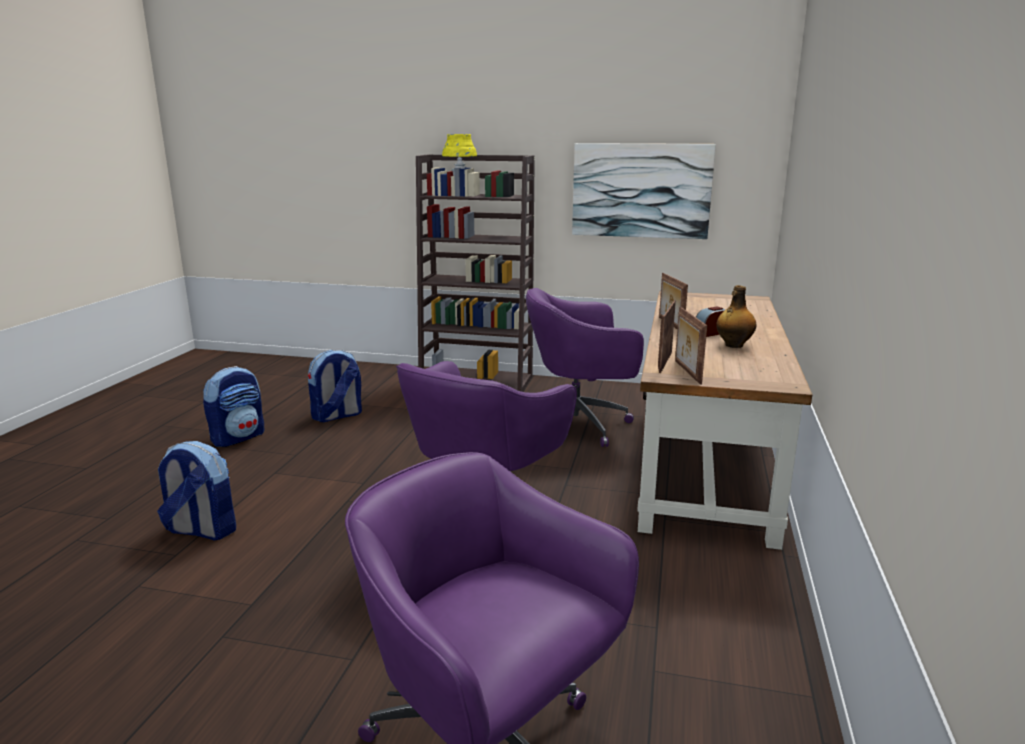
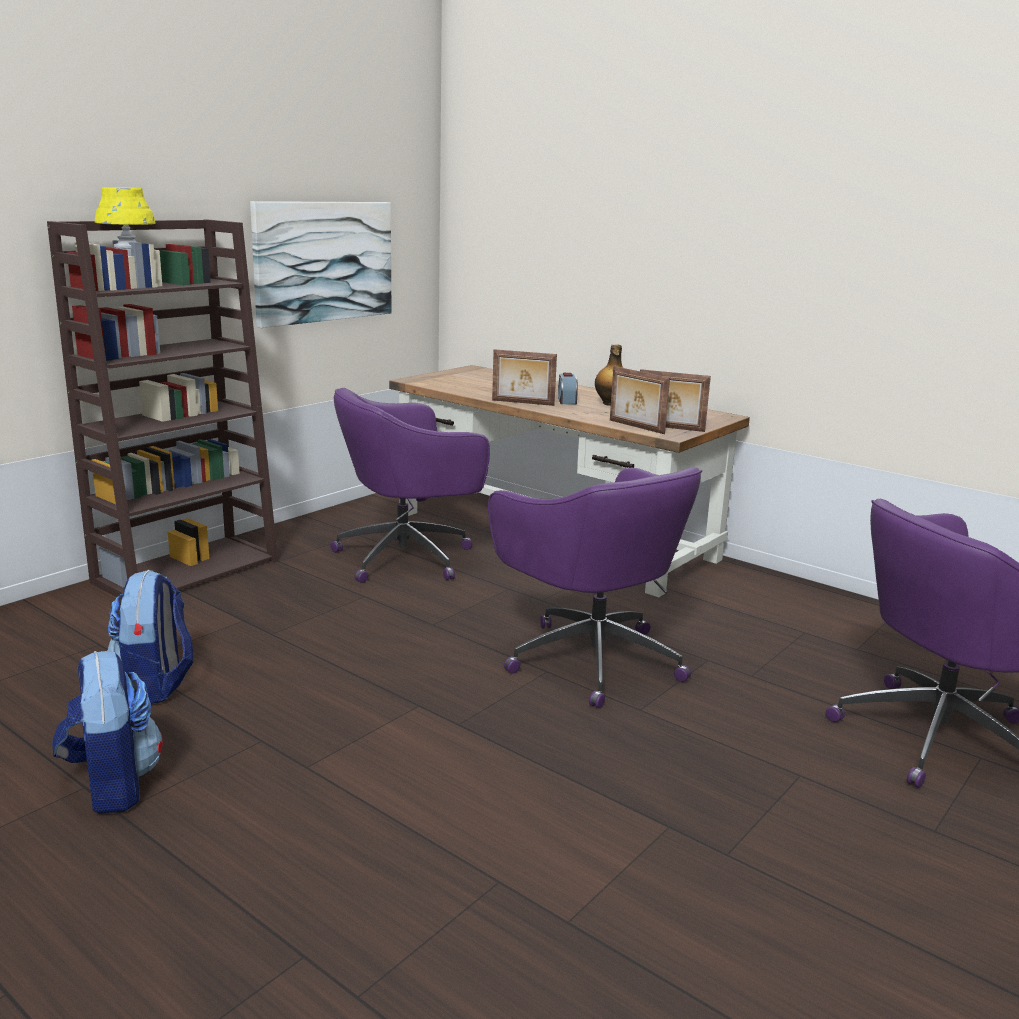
camera: 65 degrees left, 0 degrees up
backpack [157,441,236,541] -> none
purple office chair [526,288,644,447] -> purple office chair turned 45 degrees clockwise [331,388,490,583]

